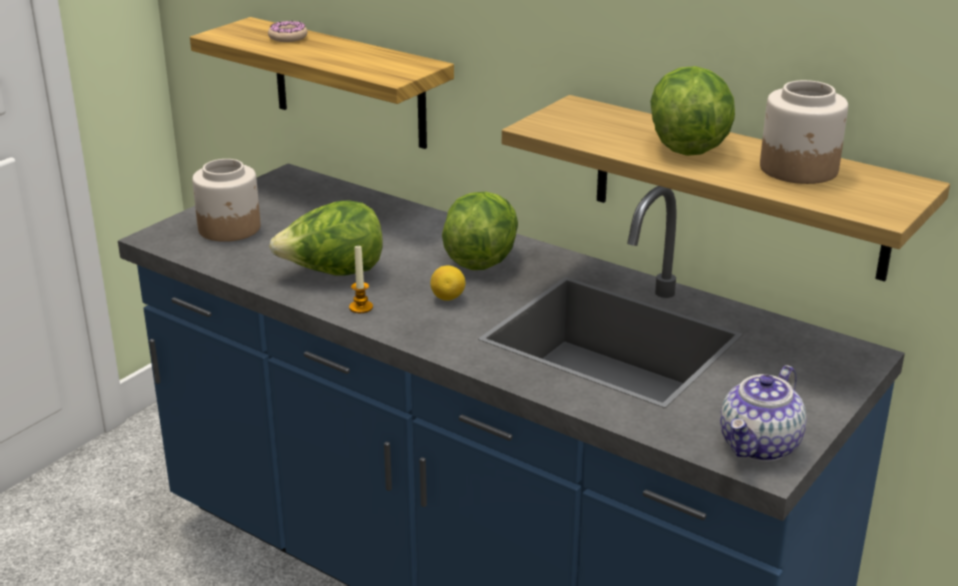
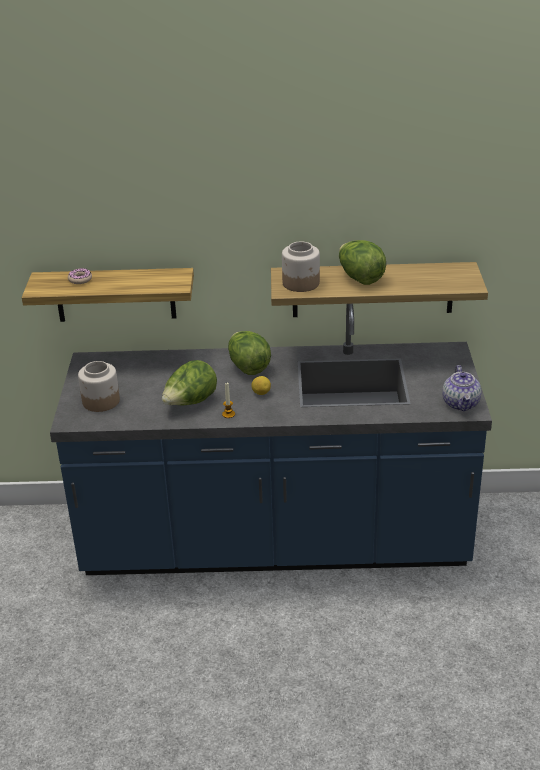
camera: 35 degrees left, 5 degrees up
jar [760,80,848,184] -> jar moved to [282,241,320,292]

